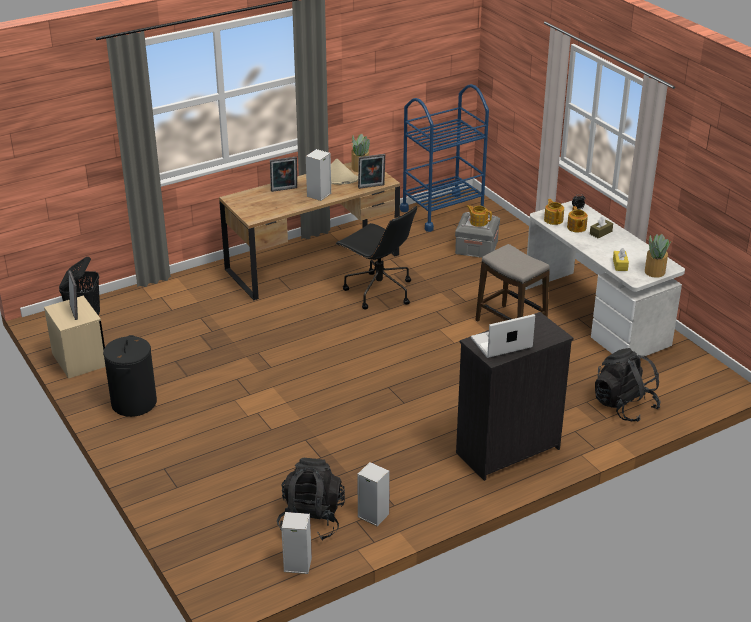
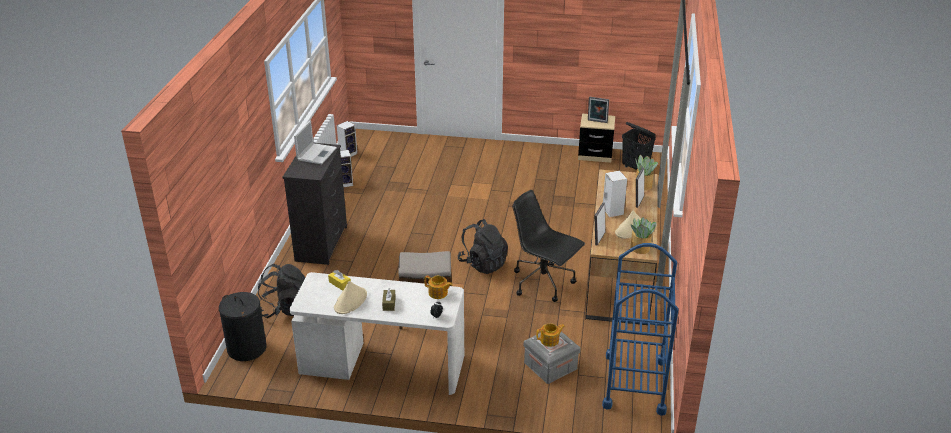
camera: 130 degrees right, 0 degrees up
black laundry basket [103,335,157,417] -> black laundry basket moved to [219,292,267,361]
black backpack [277,458,345,541] -> black backpack moved to [457,219,508,274]
black office chair [335,205,417,309] -> black office chair turned 45 degrees clockwise [512,190,585,302]
teapot [567,206,588,232] -> none
potted plant [645,234,671,278] -> potted plant moved to [635,155,658,190]
none -> beige hat [334,281,367,314]

